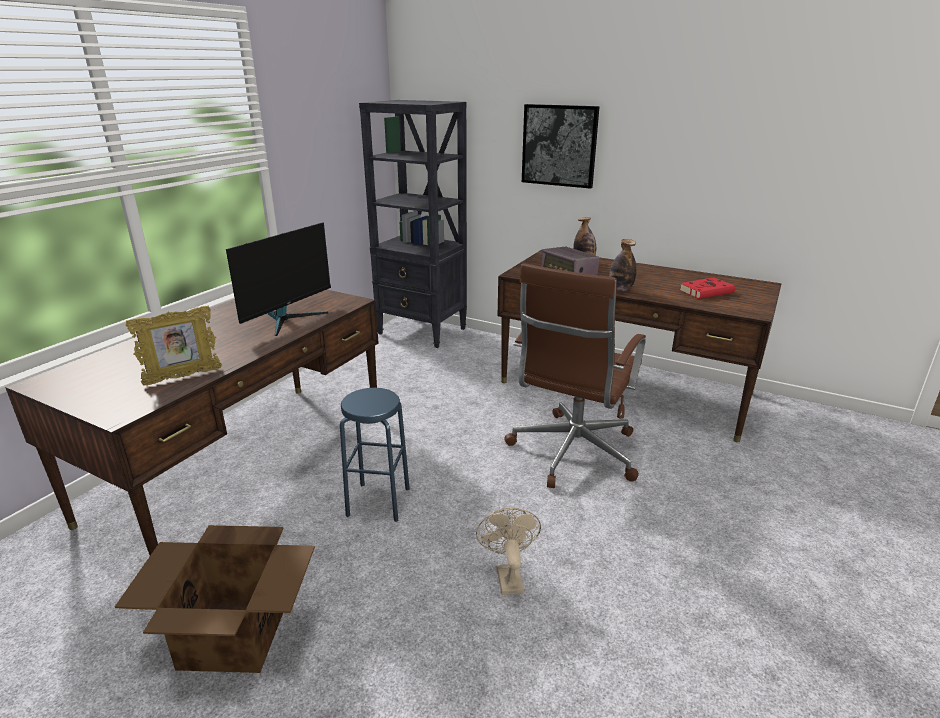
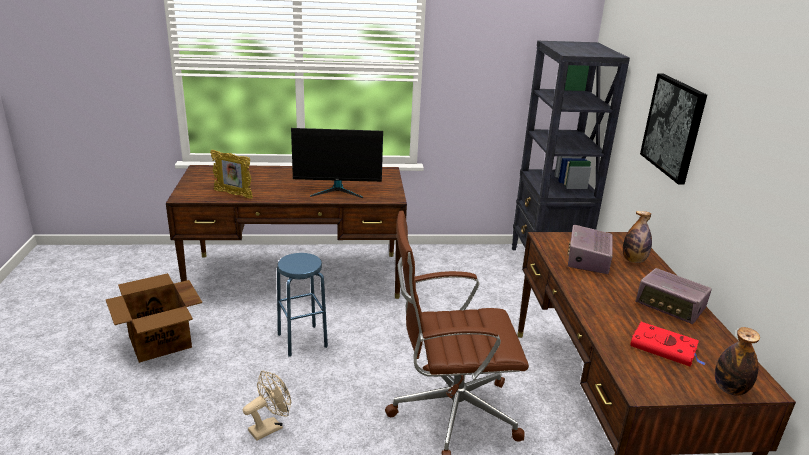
camera: 55 degrees right, 0 degrees up
bottle [609,239,637,291] -> bottle moved to [715,327,760,396]
none -> radio [635,268,712,324]

